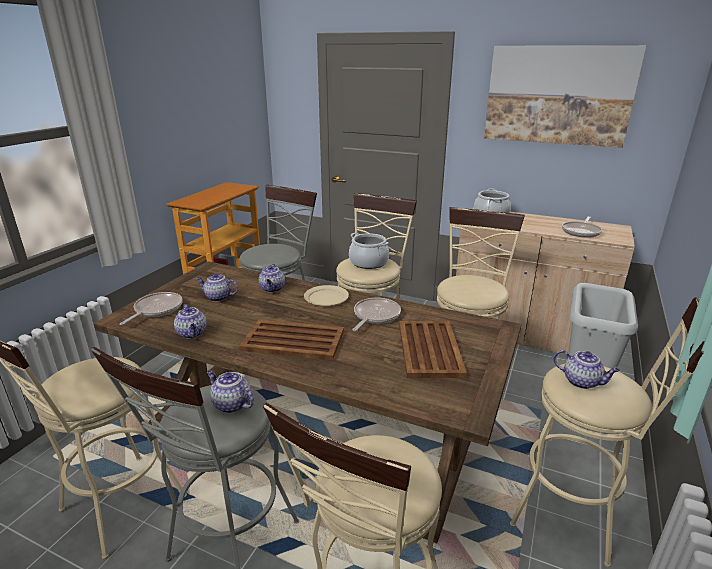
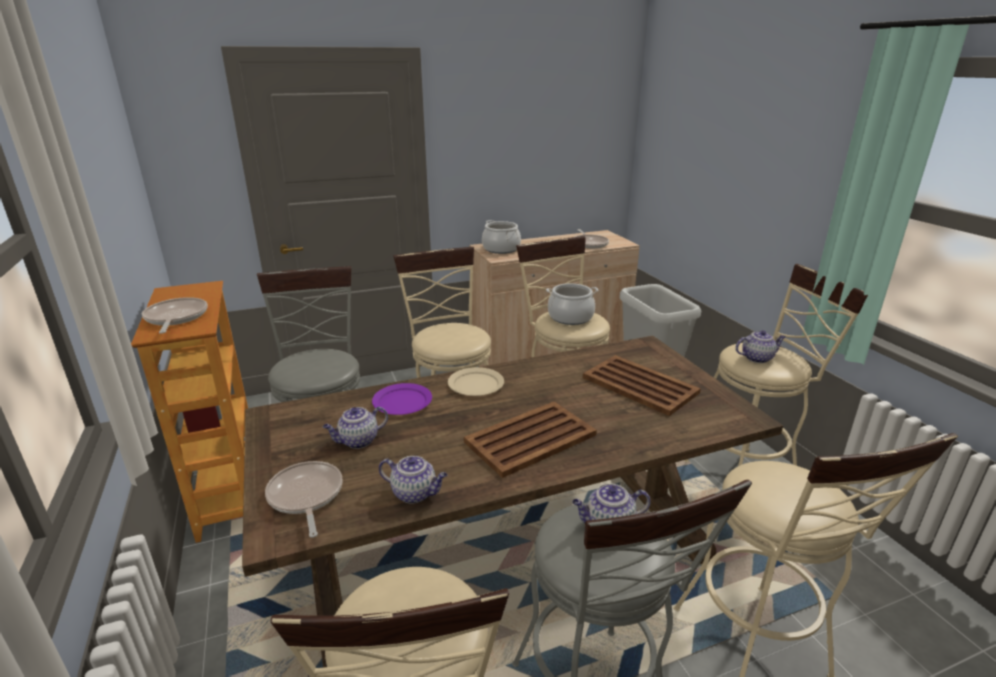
camera: 45 degrees left, 0 degrees up
teapot [259,264,285,292] -> purple plate [372,383,432,415]
cooking pot [349,233,389,269] -> cooking pot moved to [546,283,598,325]
frying pan [352,298,401,331] -> frying pan moved to [142,297,207,334]
picture [484,45,646,148] -> none

